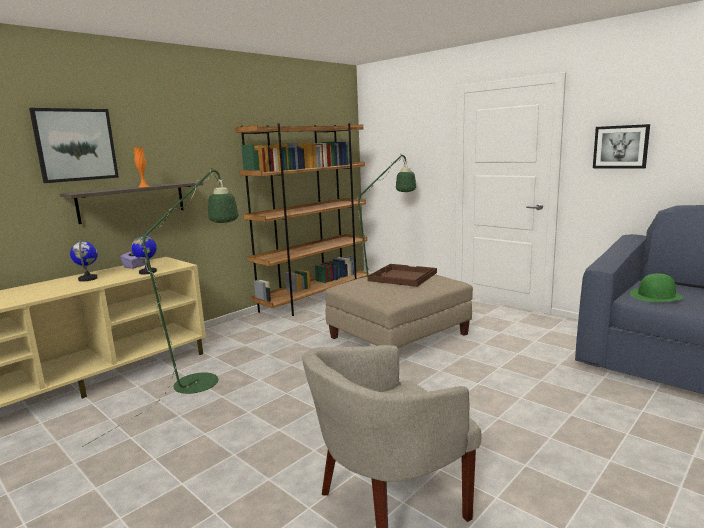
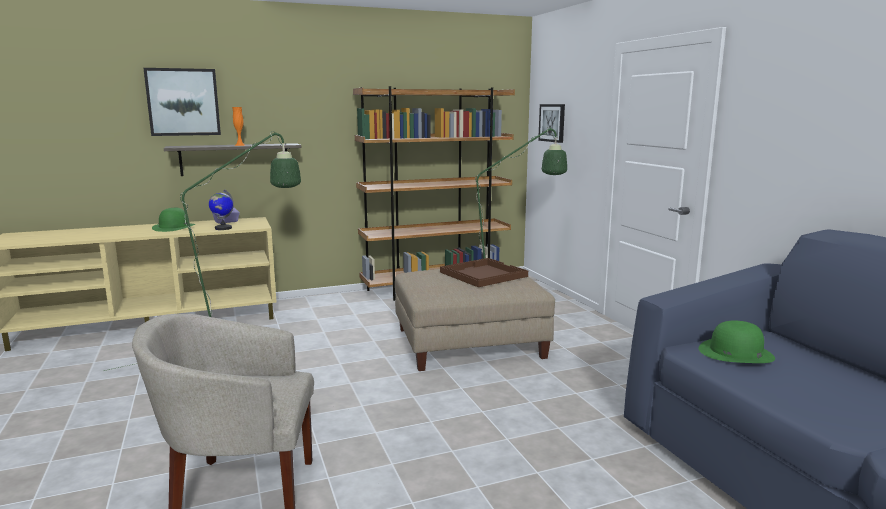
camera: 25 degrees right, 0 degrees up
globe [70,240,98,281] -> green hat [152,208,196,232]
picture [593,124,650,169] -> picture moved to [538,104,565,143]

